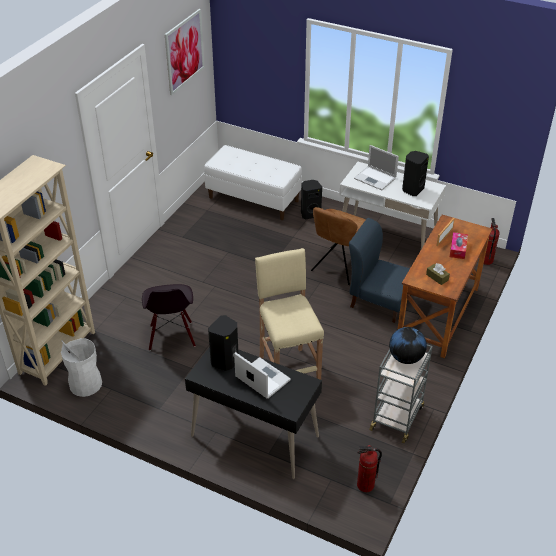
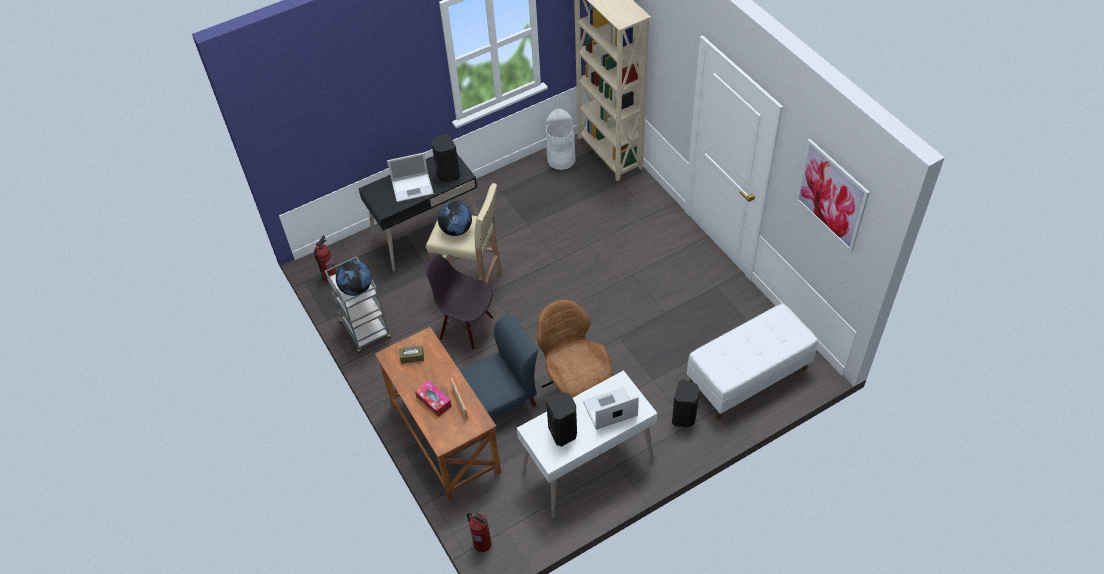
camera: 125 degrees right, 10 degrees up
black chair [142,284,196,351] -> black chair moved to [425,254,494,351]
none -> globe [437,202,472,236]

